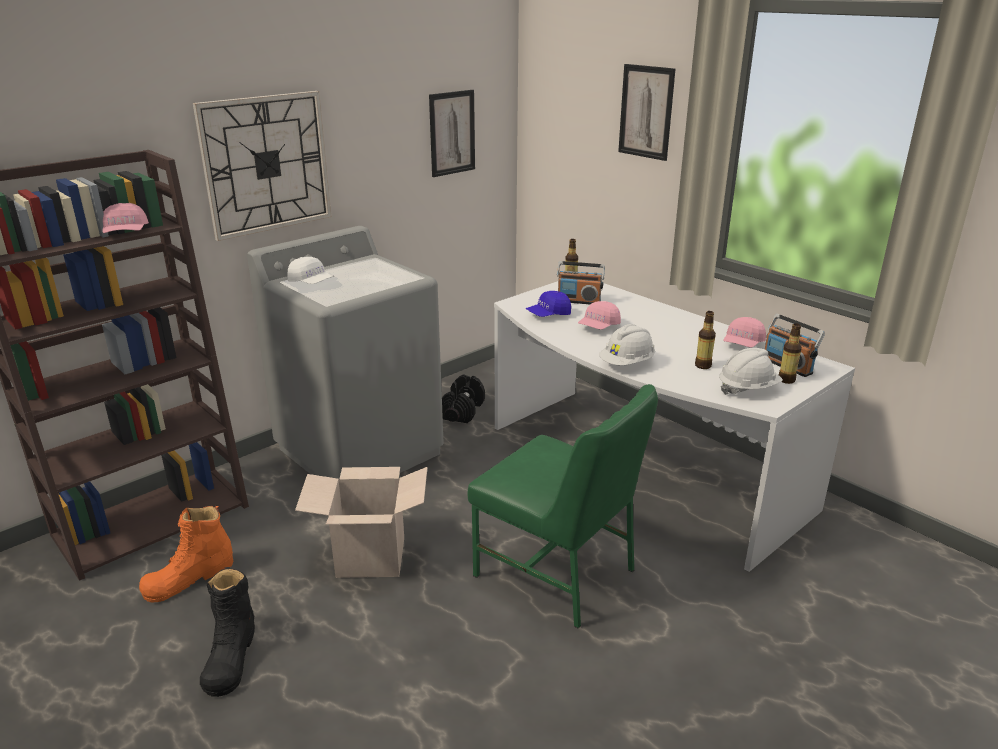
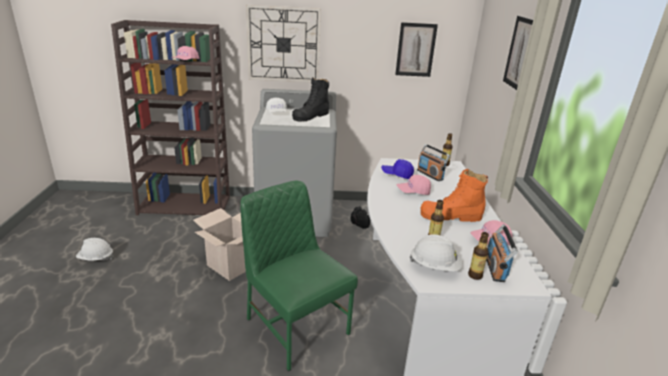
camera: 40 degrees right, 0 degrees up
orange boot [139,505,233,603] -> orange boot moved to [420,169,488,222]
black boot [200,567,255,697] -> black boot moved to [292,77,329,122]
green chair [467,384,658,629] -> green chair turned 150 degrees clockwise [240,181,358,371]
white hard hat [599,324,655,366] -> white hard hat moved to [76,238,114,261]

